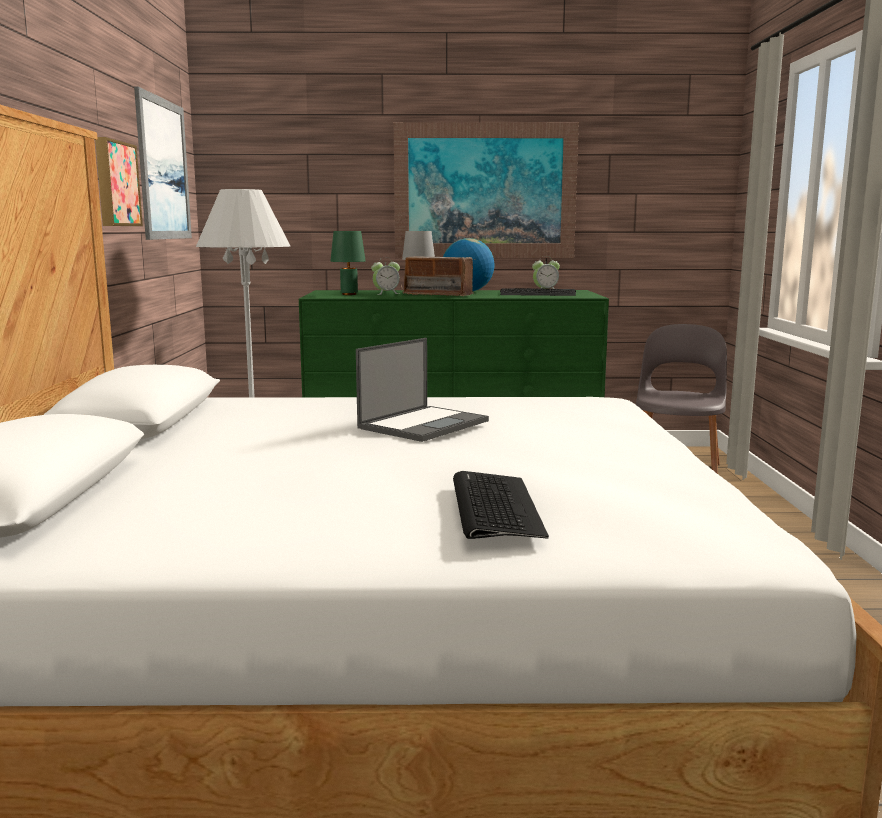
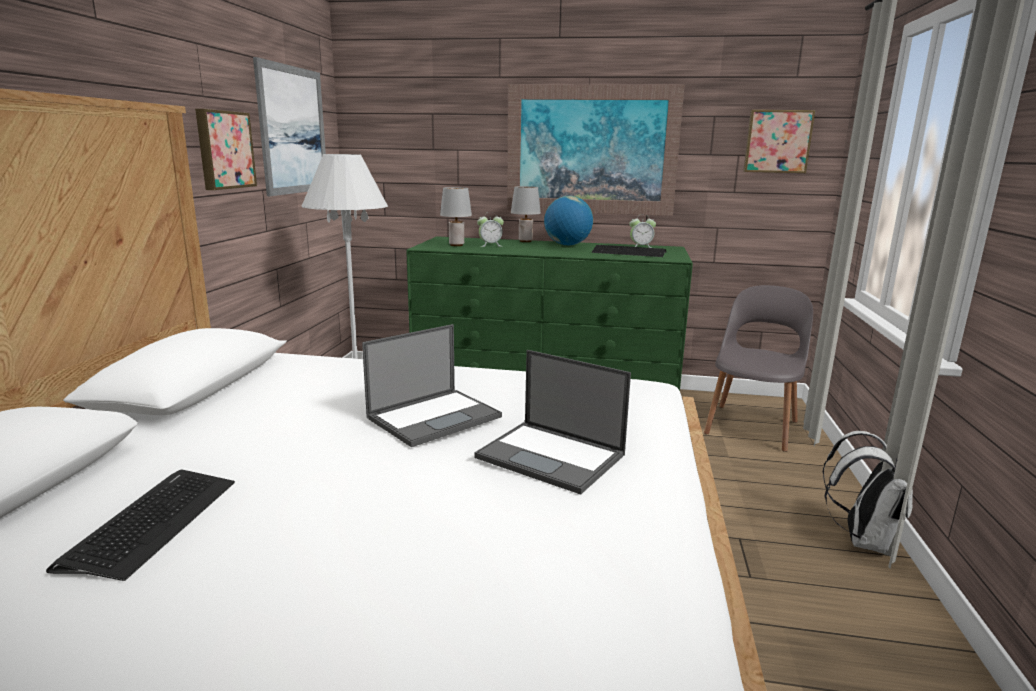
camera: 10 degrees right, 5 degrees up
green table lamp [331,231,366,295] -> grey table lamp [440,187,472,246]
radio [401,256,476,296] -> none
keyboard [453,471,549,539] -> keyboard moved to [46,470,235,581]
none -> laptop [474,350,631,495]
none -> picture [743,110,815,173]
none -> white backpack [822,431,913,555]

